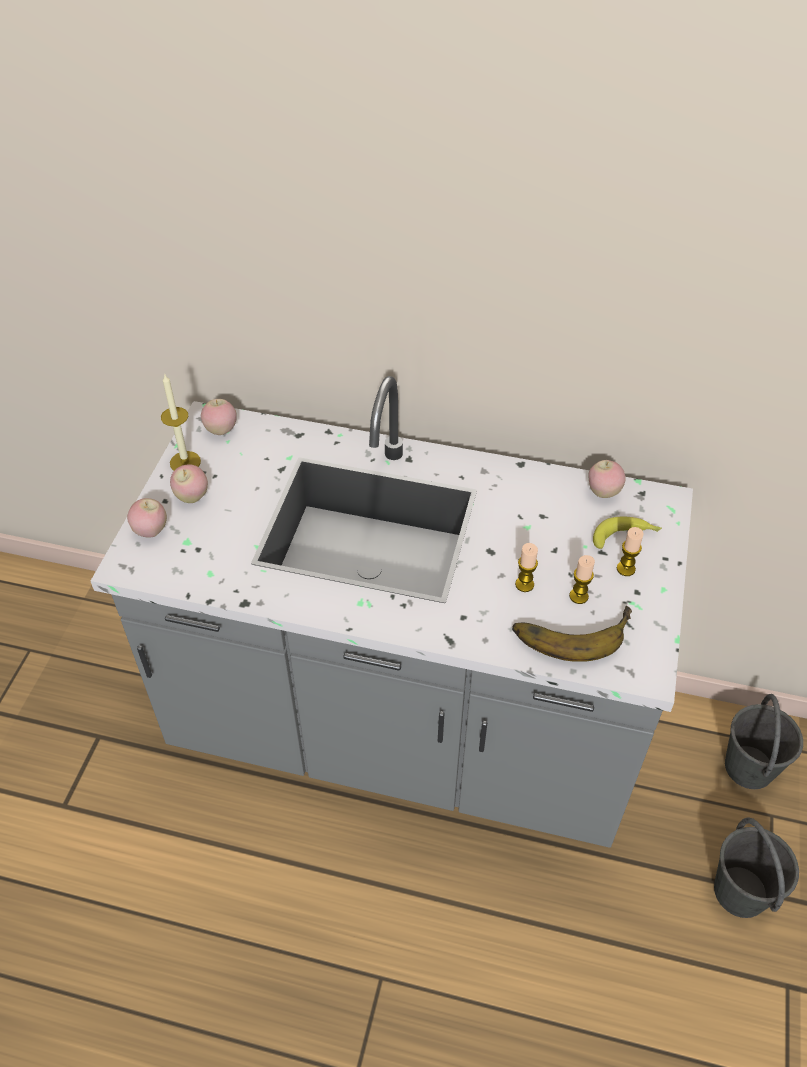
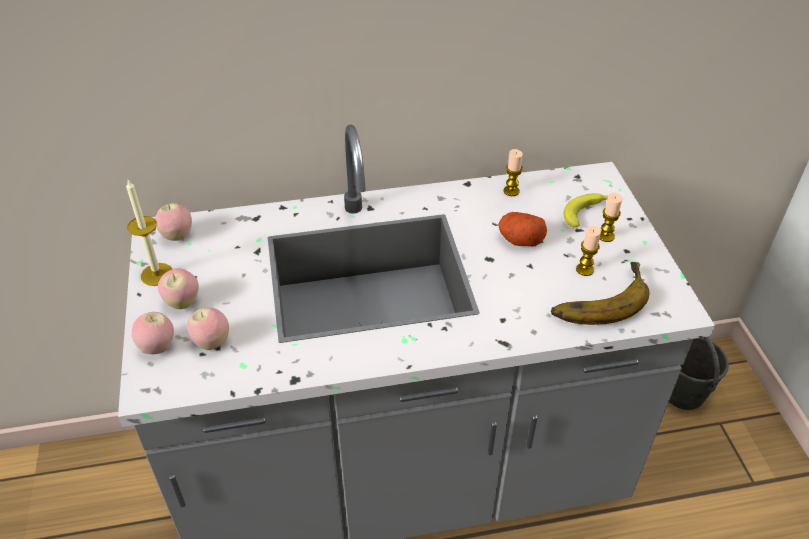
camera: 25 degrees left, 5 degrees down
candle [515,543,538,592] -> candle moved to [504,149,523,196]
apple [588,460,626,498] -> apple moved to [187,308,229,350]
grey bucket [714,817,799,918] -> none
none -> potato [498,212,547,246]

